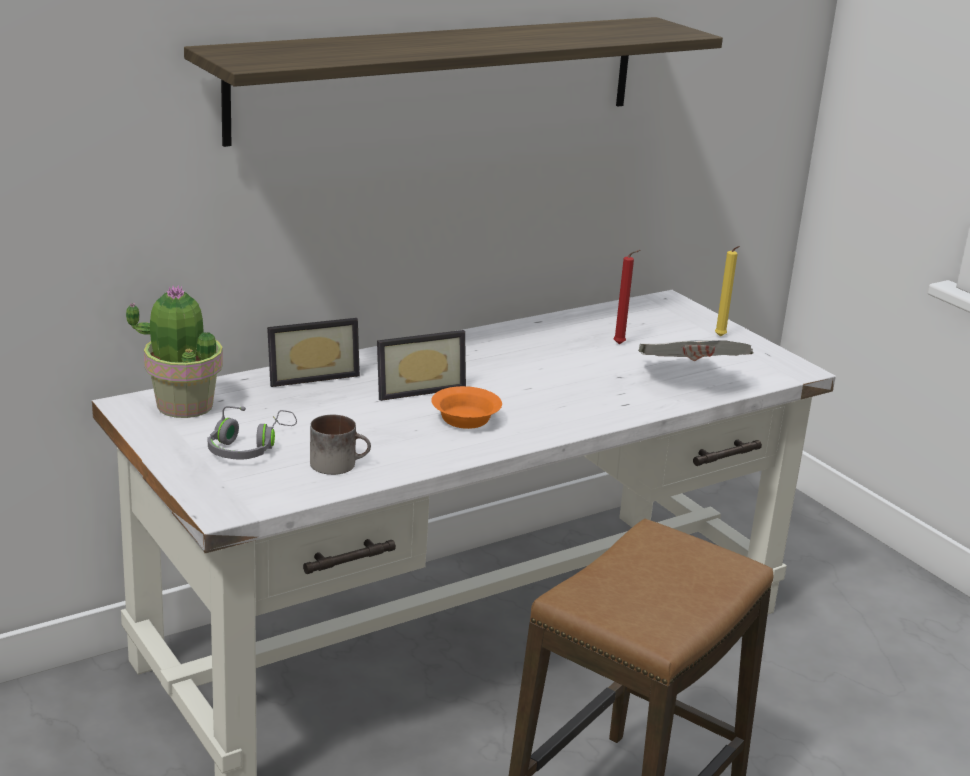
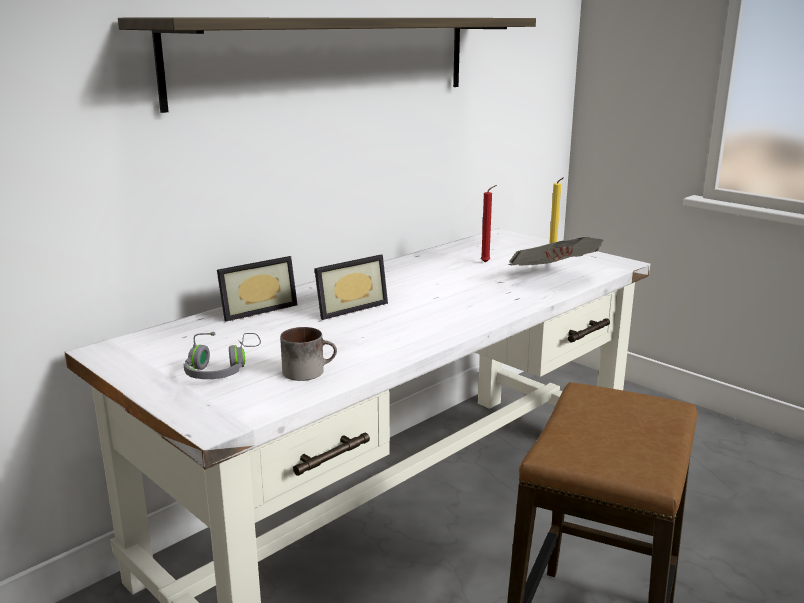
camera: 10 degrees left, 5 degrees down
potted plant [126,285,223,418] -> none
orange bowl [431,386,502,429] -> none

